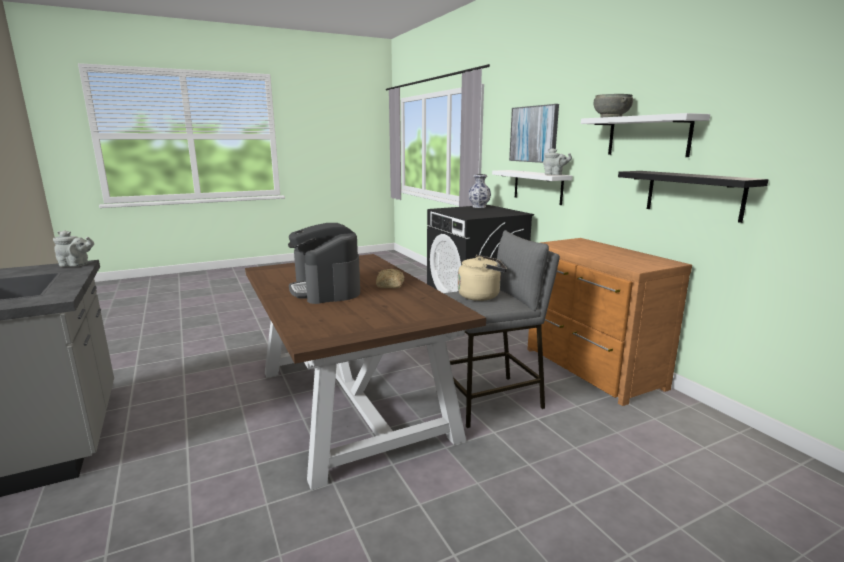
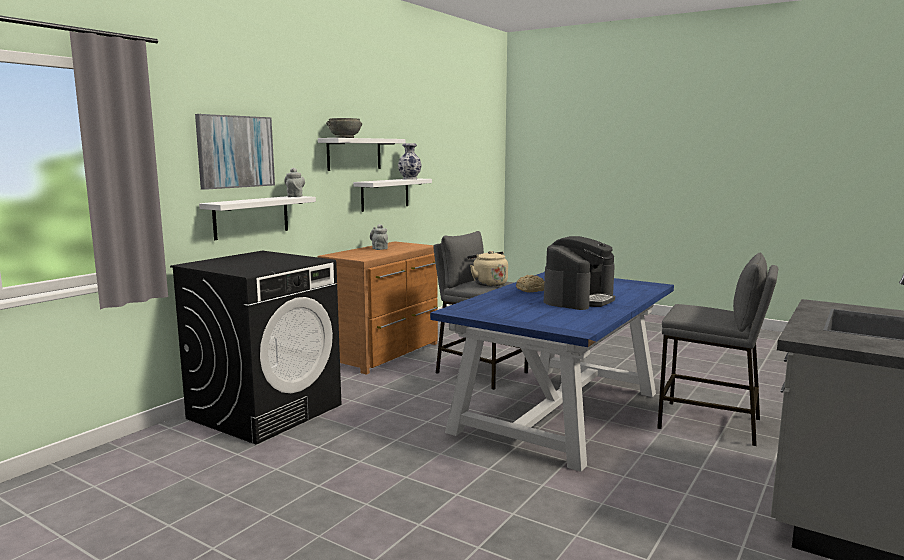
camera: 120 degrees left, 5 degrees down
grey teapot [53,230,94,267] -> grey teapot moved to [370,224,388,250]
brown dining table [245,254,486,490] -> blue dining table [430,272,674,472]
vase [468,174,491,208] -> vase moved to [398,143,422,180]
black shelf [618,171,768,223] -> white shelf [353,178,432,212]
none -> grey stool [657,252,778,446]

